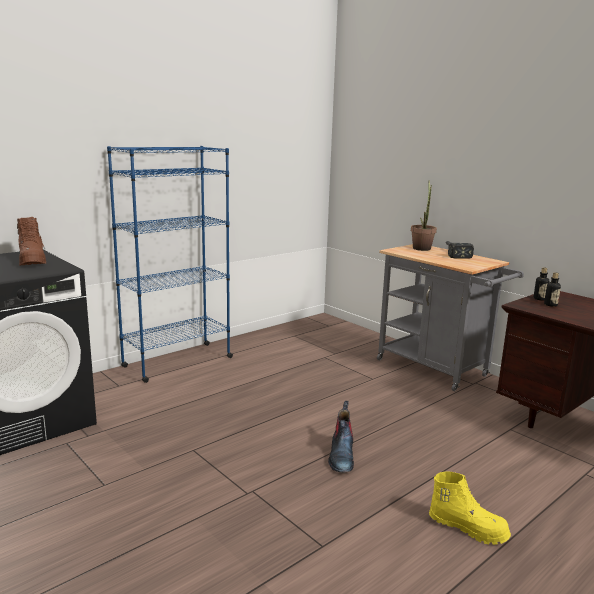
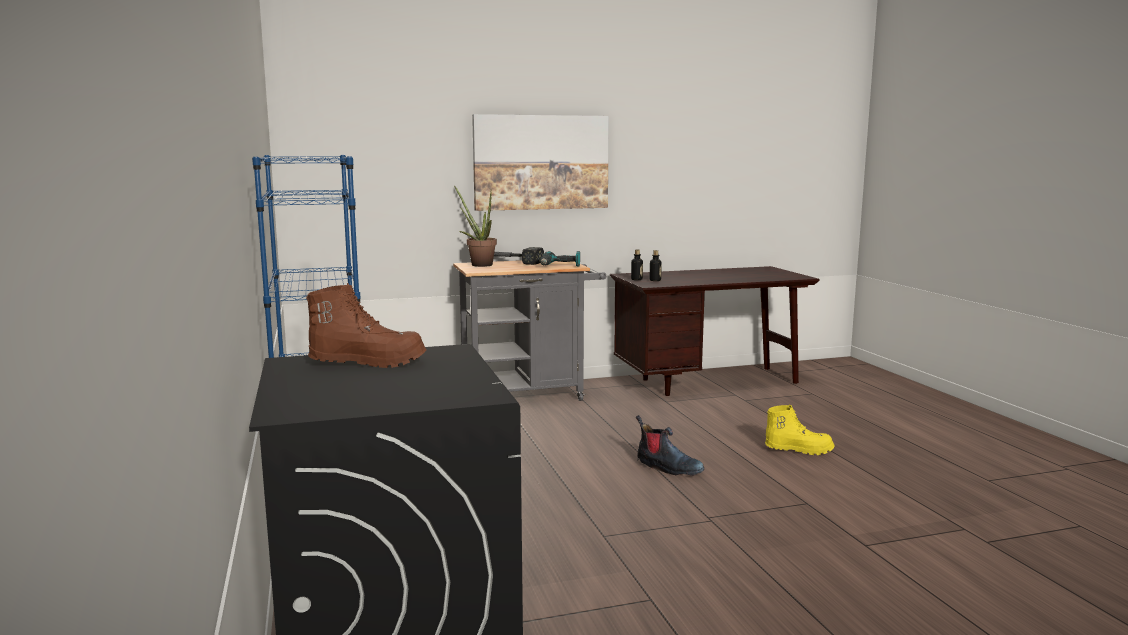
camera: 65 degrees left, 5 degrees down
yellow boot [429,471,511,545] -> yellow boot turned 45 degrees clockwise [765,405,835,455]
none -> picture [472,114,609,211]
none -> power drill [540,251,580,266]

